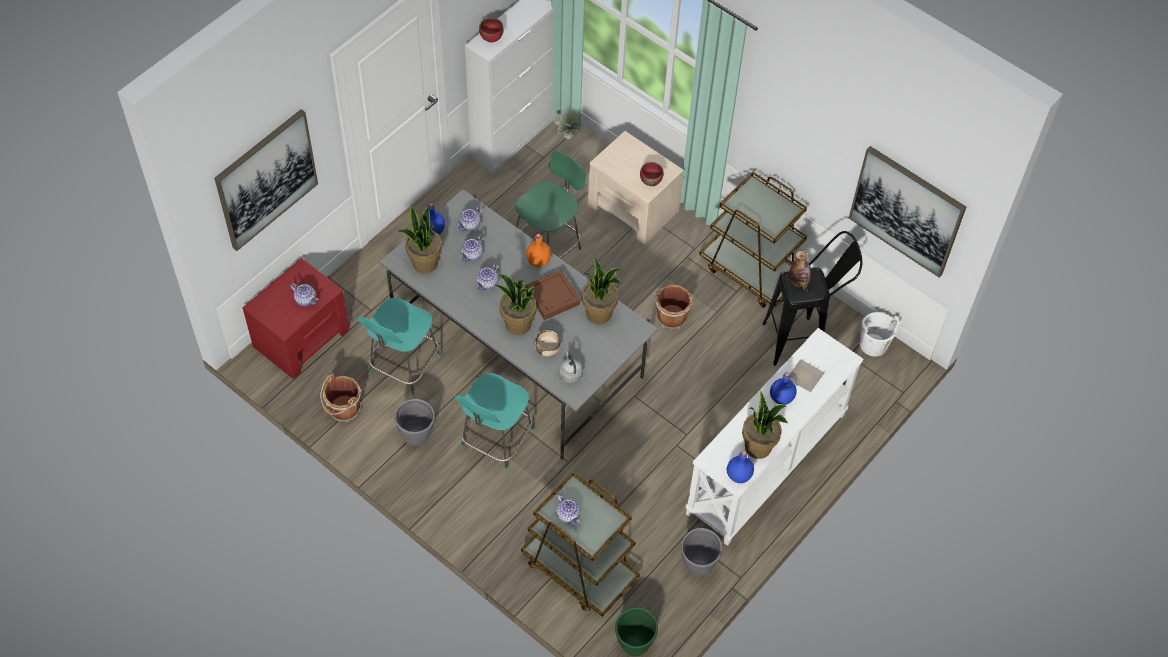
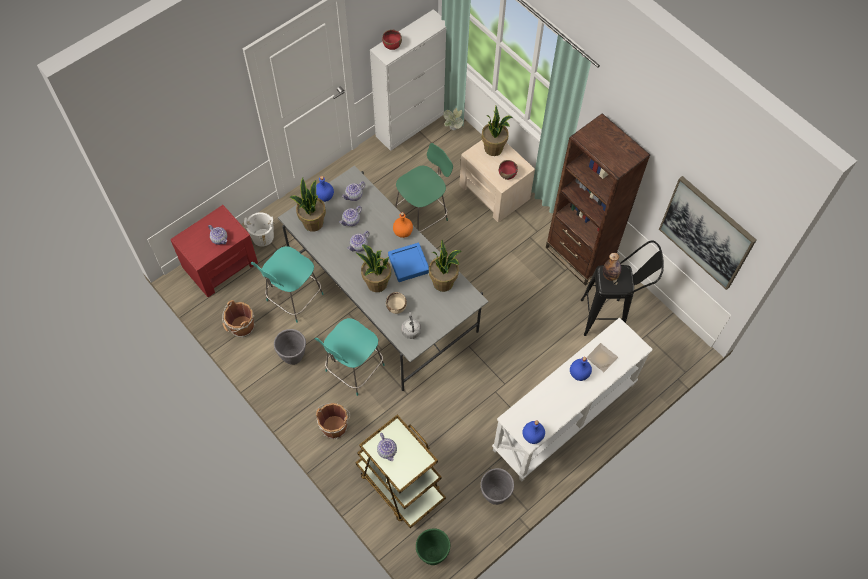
camera: 10 degrees right, 5 degrees up
picture [214,109,318,251] -> none
brown tray [526,270,580,320] -> blue tray [388,243,429,282]
brown bucket [654,285,694,330] -> brown bucket moved to [316,403,350,439]
brown cart [699,171,807,308] -> brown bookcase [546,113,650,286]
potted plant [742,392,788,459] -> potted plant moved to [482,106,513,156]
white bucket [858,312,899,357] -> white bucket moved to [244,212,275,246]

